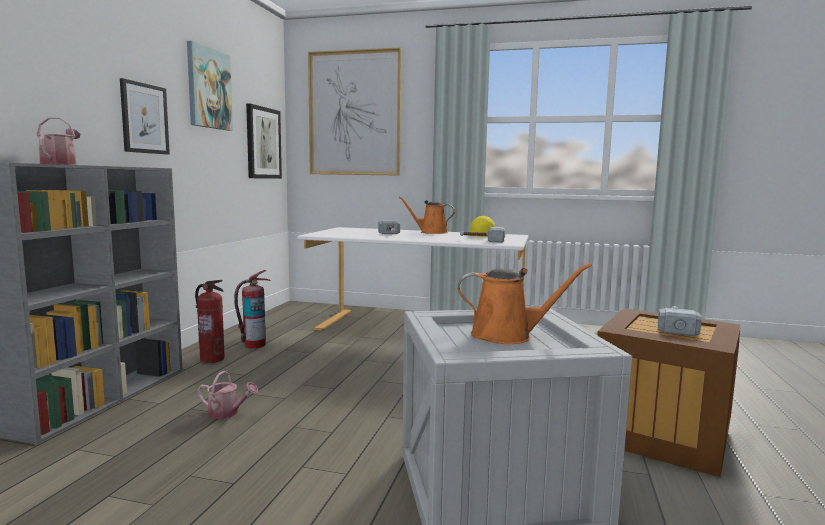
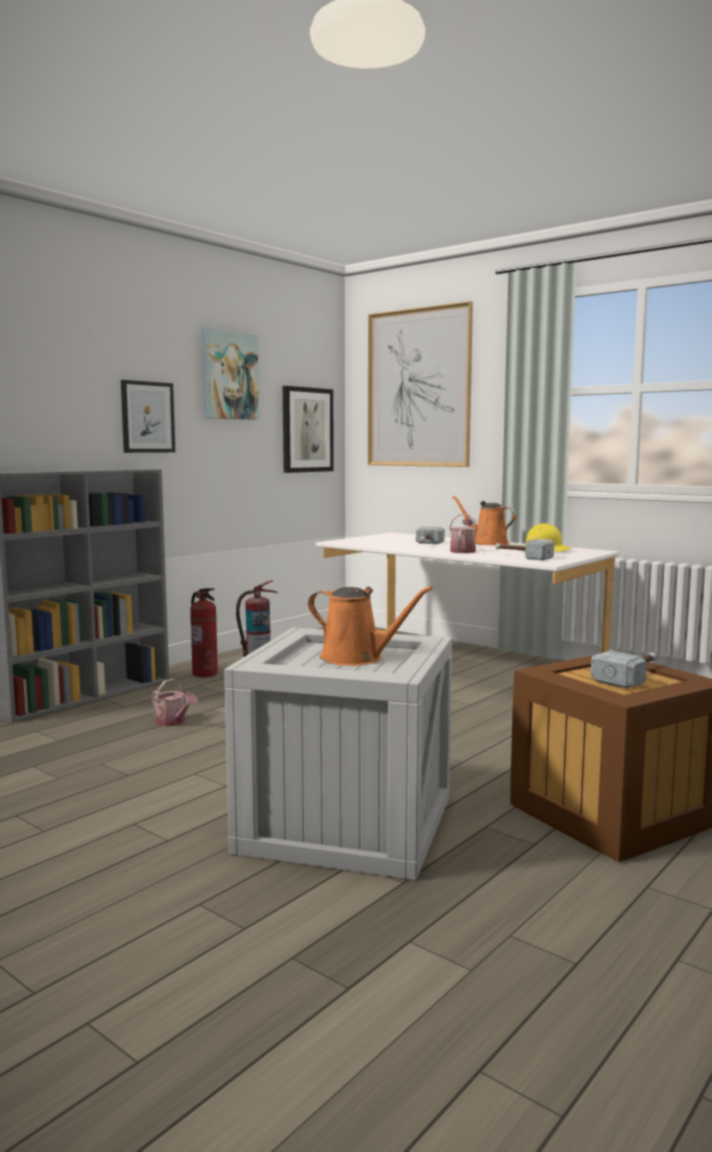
camera: 25 degrees right, 0 degrees up
watering can [37,117,80,165] -> watering can moved to [449,514,478,553]

